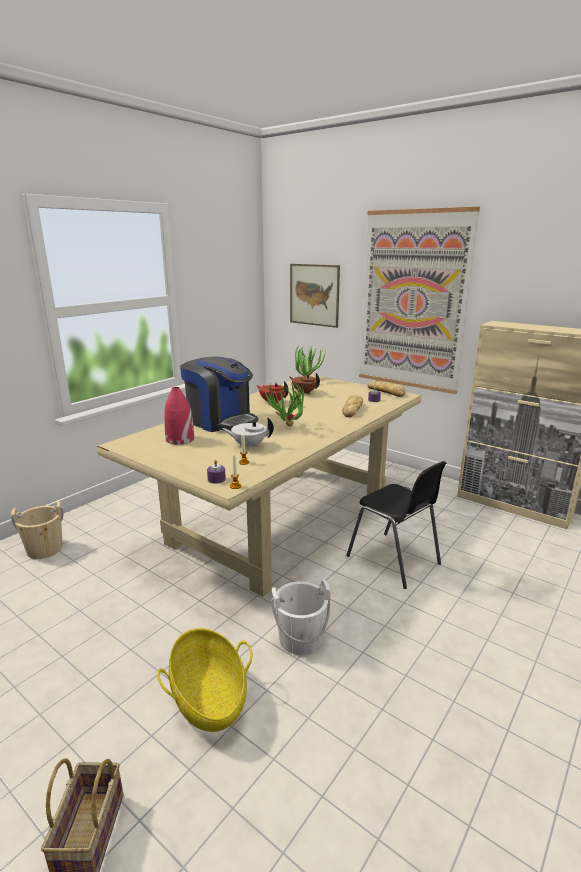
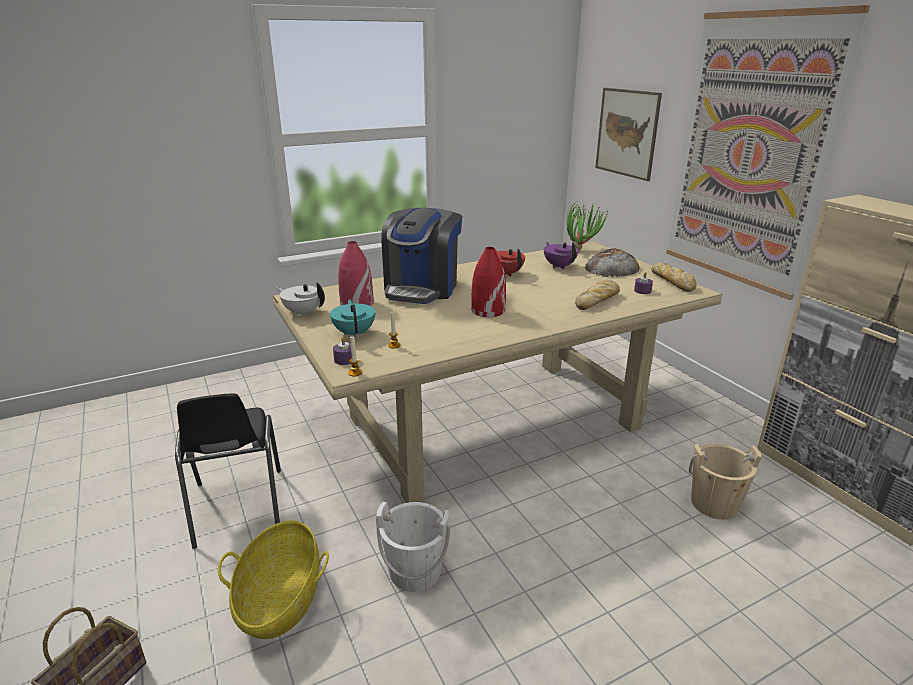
camera: 25 degrees right, 5 degrees up
beige bucket [11,501,64,559] -> beige bucket moved to [689,444,762,520]
coffee machine [180,357,258,432] -> coffee machine turned 45 degrees clockwise [381,208,462,304]
white teapot [222,417,274,449] -> white teapot moved to [276,282,325,317]
potted plant [262,382,304,426] -> red vase [471,247,506,317]
brown teapot [289,373,320,394] -> purple teapot [544,242,579,269]
black chair [346,461,446,589] -> black chair moved to [175,393,281,549]
none -> turquoise teapot [330,299,375,338]
none -> bread [585,248,640,277]

